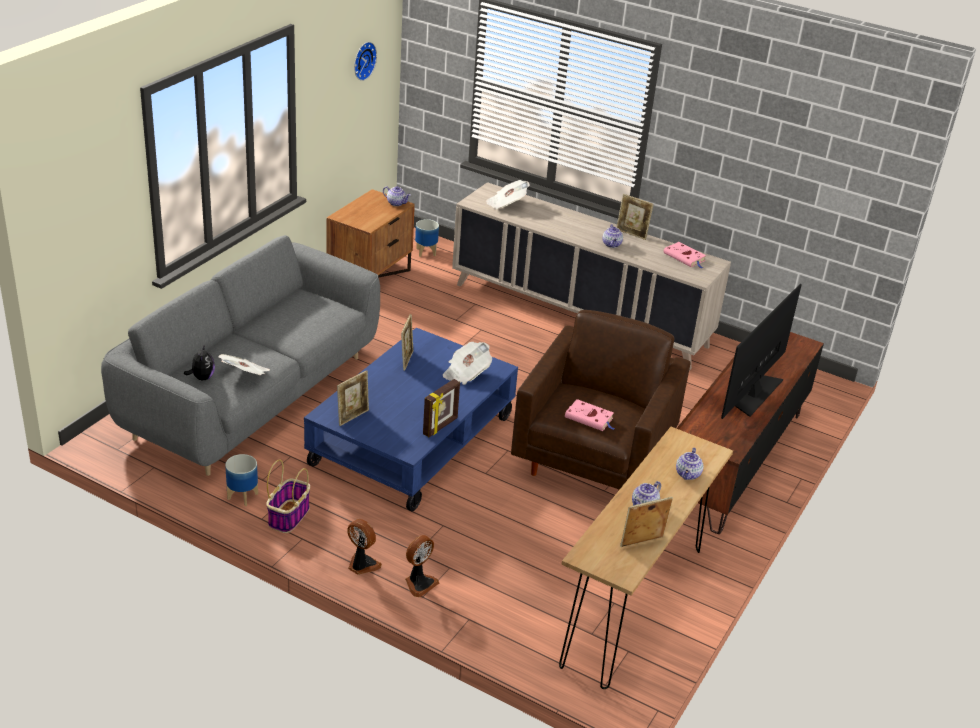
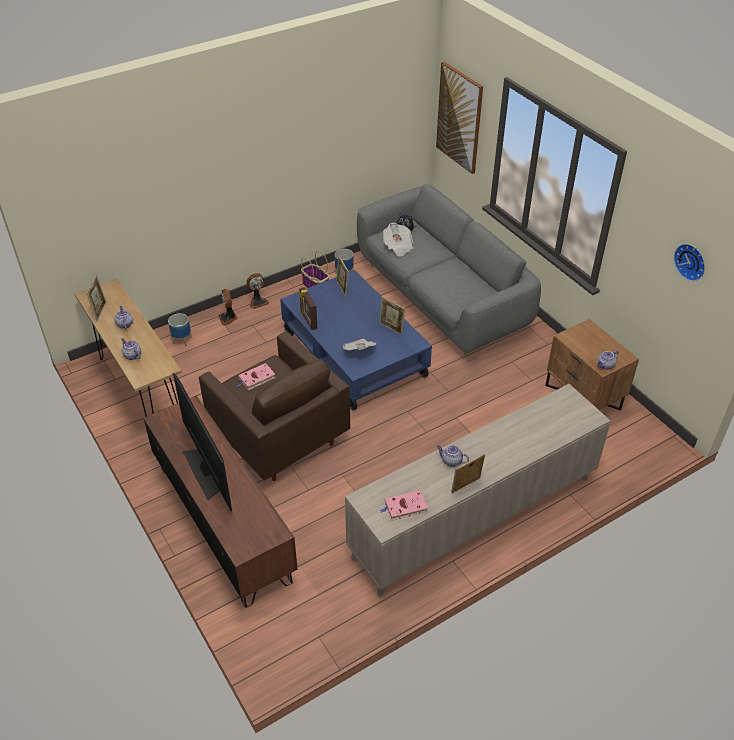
camera: 120 degrees right, 10 degrees up
planter [415,219,439,257] -> planter moved to [168,313,192,347]
newspaper [486,180,530,210] -> none
none -> picture [436,61,483,174]

